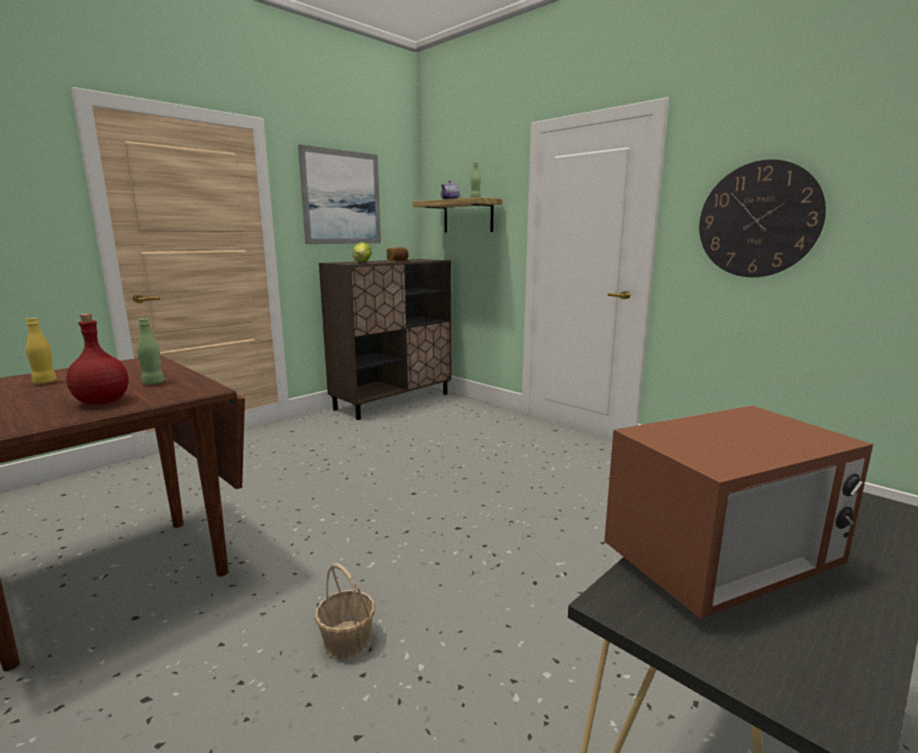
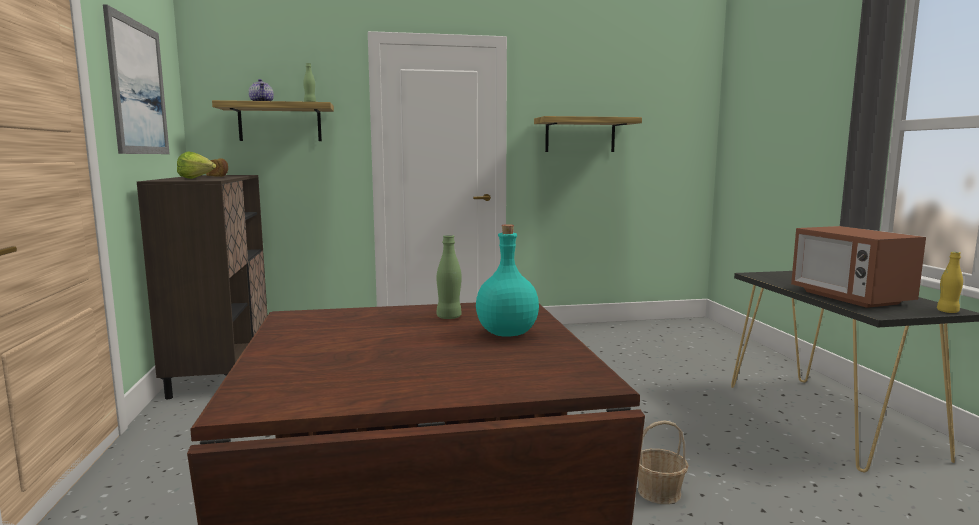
camera: 55 degrees left, 5 degrees down
yellow bottle [26,318,57,384] -> yellow bottle moved to [937,252,963,313]
red bottle [66,314,129,405] -> turquoise bottle [476,224,539,337]
microwave [604,405,873,619] -> microwave turned 150 degrees clockwise [791,226,926,308]
wall clock [699,159,826,277] -> shelf [534,116,642,152]

